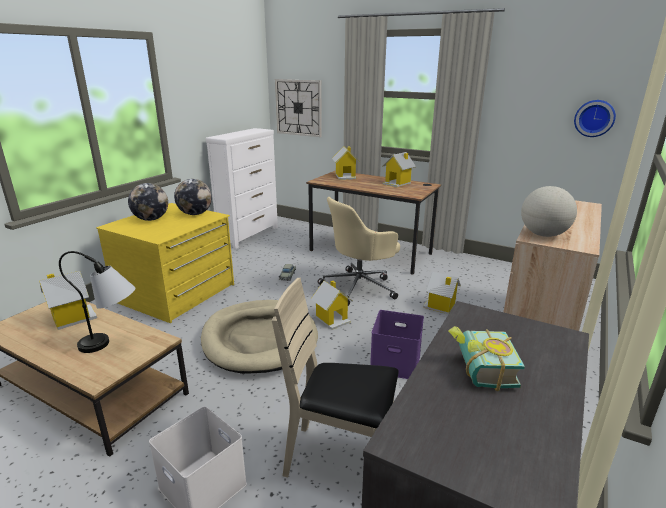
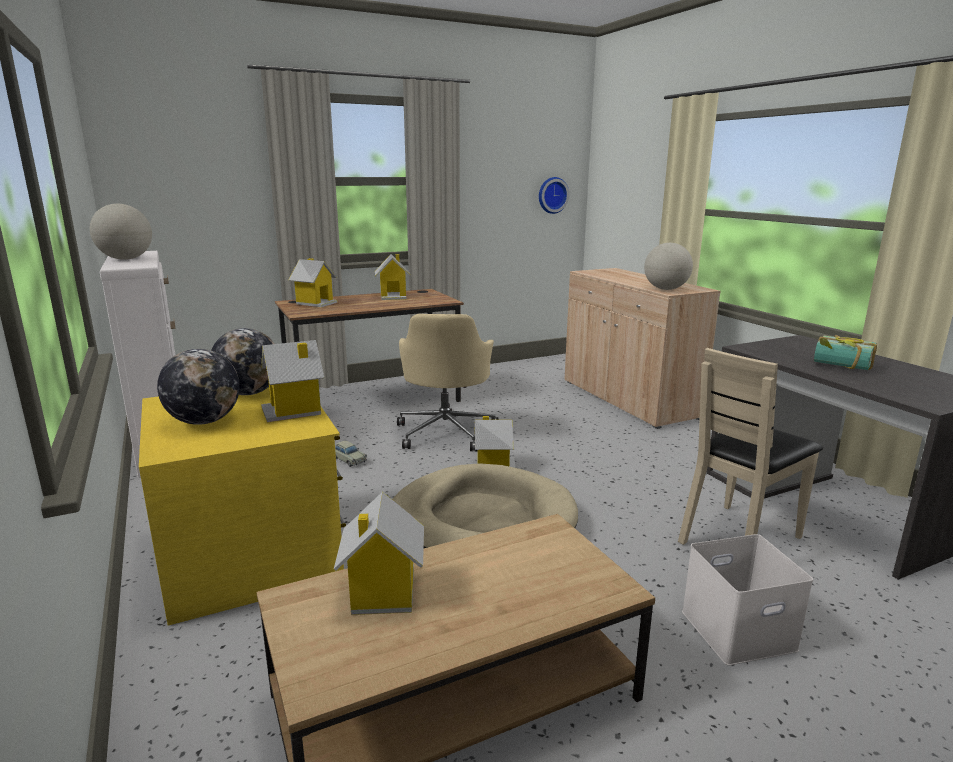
camera: 55 degrees left, 5 degrees down
table lamp [59,251,136,353] -> none
wall clock [275,79,322,137] -> none
purple storage box [370,310,424,379] -> none
toy house [423,272,461,314] -> toy house moved to [261,340,324,423]
none -> globe [90,204,152,260]

